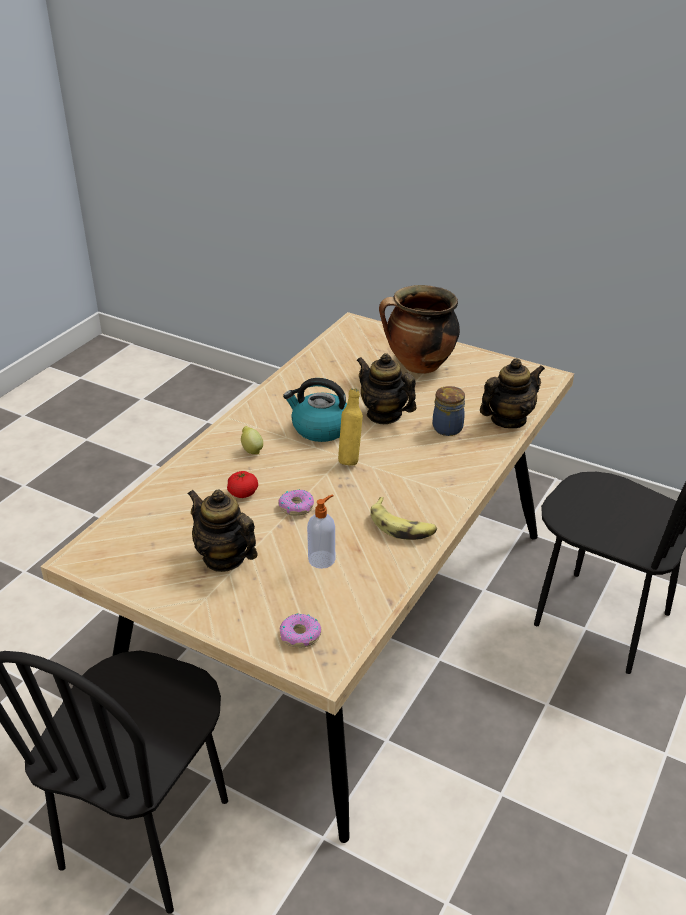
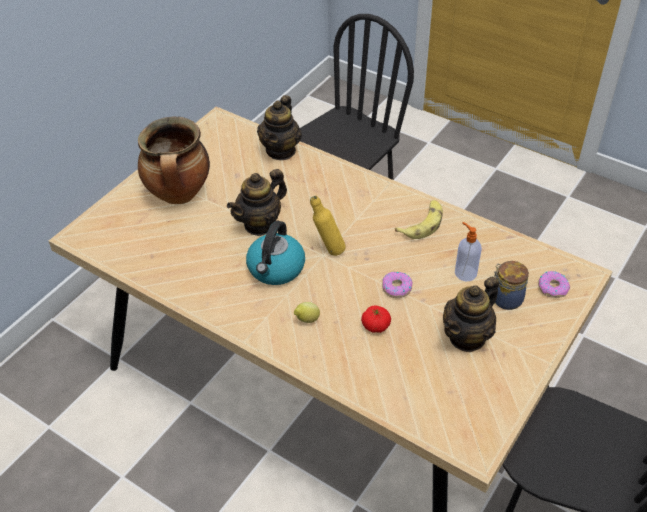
camera: 85 degrees left, 10 degrees up
jar [433,386,465,436] -> jar moved to [494,261,529,310]
teapot [480,358,545,428] -> teapot turned 135 degrees counterclockwise [257,95,302,160]

